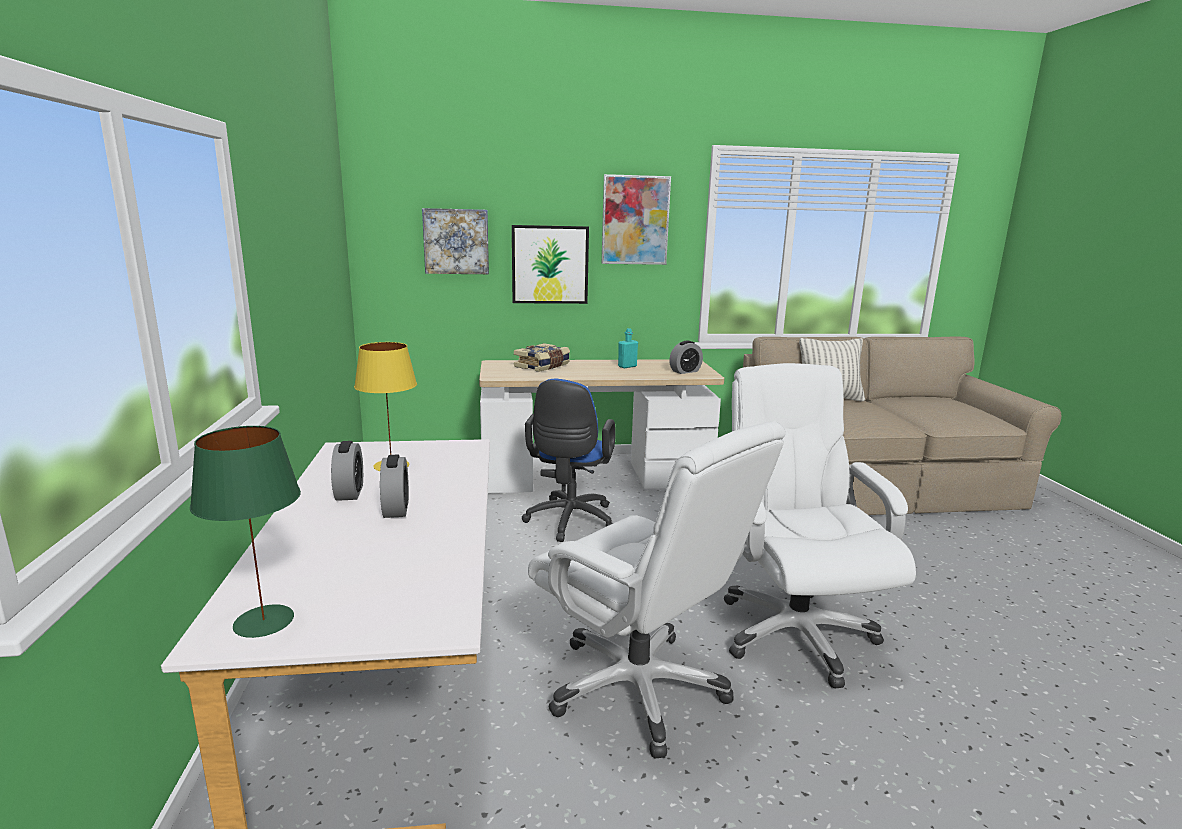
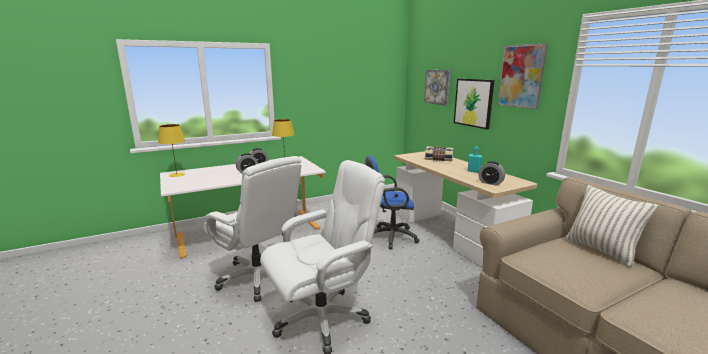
camera: 70 degrees right, 0 degrees up
green table lamp [190,426,301,638] -> yellow table lamp [158,124,185,177]
white office chair [528,422,785,759] -> white office chair turned 75 degrees counterclockwise [204,156,302,302]

